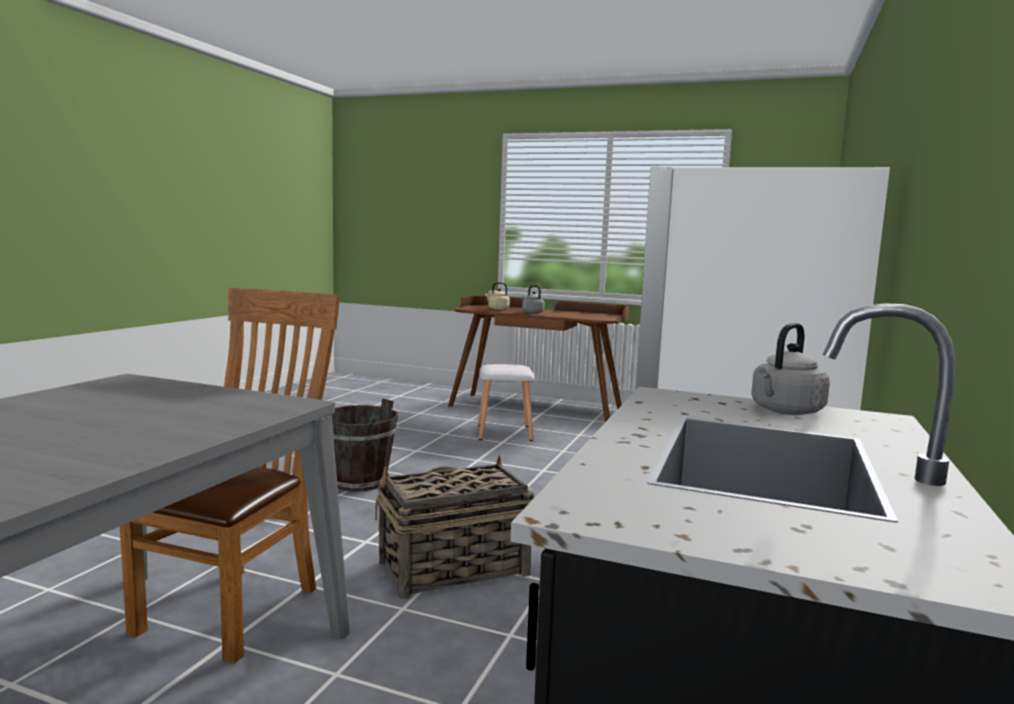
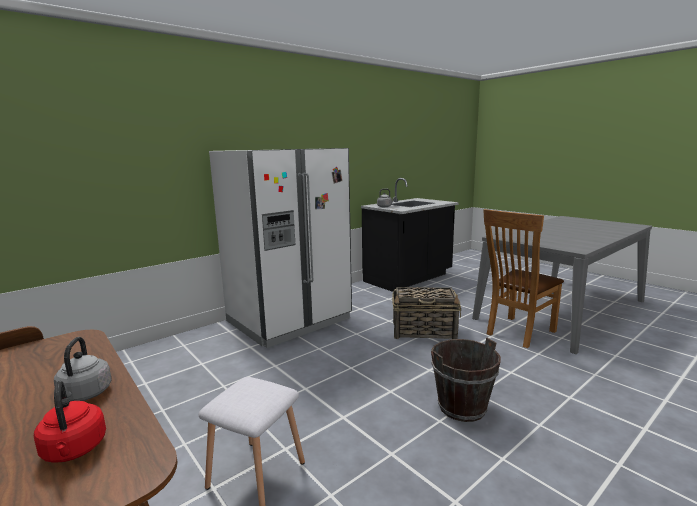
camera: 150 degrees left, 5 degrees up
beige kettle [485,282,510,310] -> red kettle [34,381,106,463]

